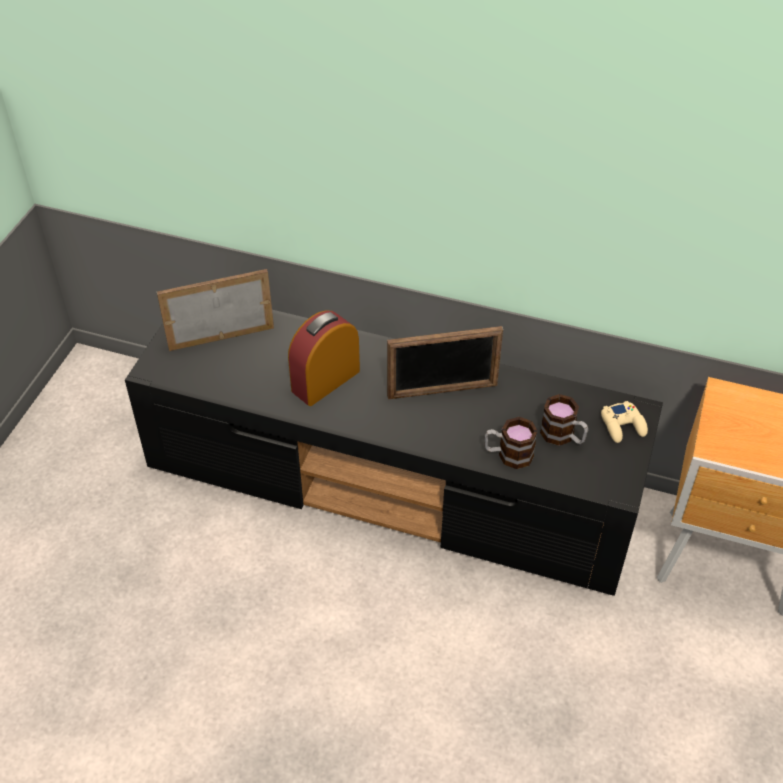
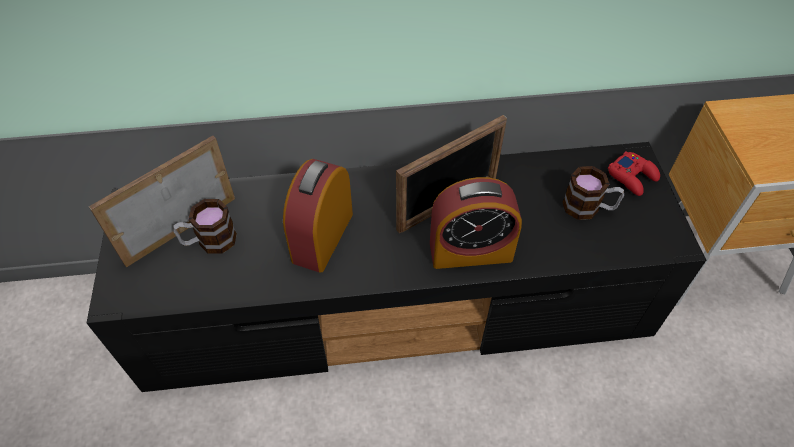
camera: 25 degrees left, 5 degrees up
mug [485,417,538,469] -> mug moved to [173,199,237,254]
beige game controller [601,401,648,443] -> red game controller [608,151,660,196]
none -> alarm clock [430,177,522,269]

